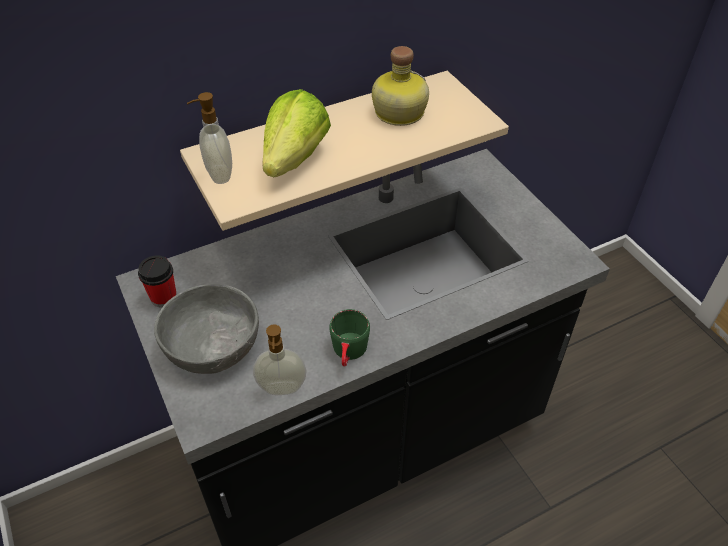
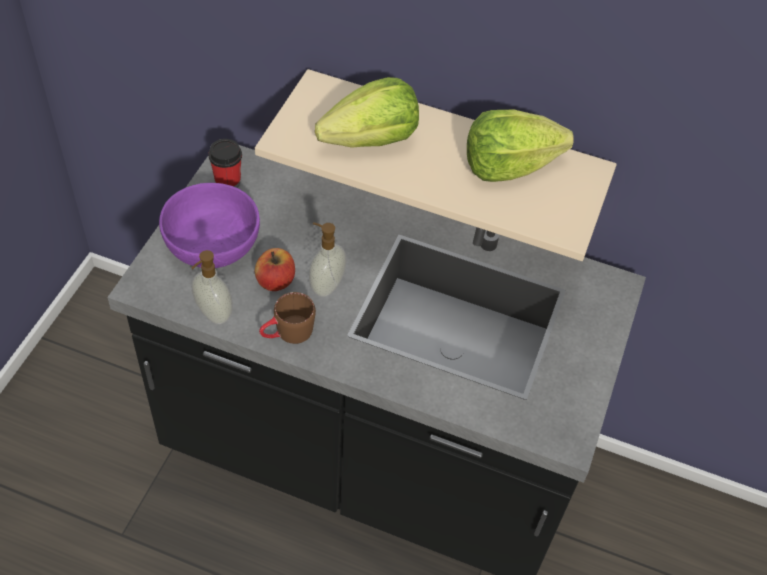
camera: 45 degrees right, 5 degrees up
grey bowl [154,284,259,374] -> purple bowl [159,183,260,268]
soap dispenser [187,92,232,184] -> soap dispenser moved to [309,222,346,297]
green mug [329,309,370,367] -> brown mug [259,292,316,344]
bottle [372,46,429,126] -> lettuce [467,110,574,182]
none -> apple [255,248,295,291]

